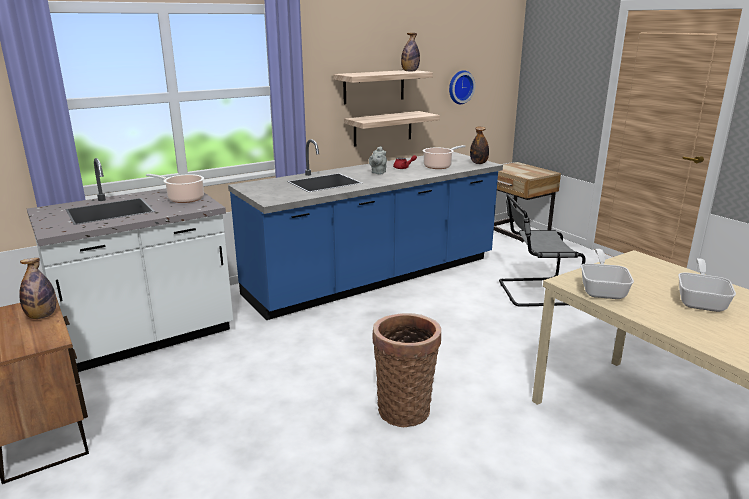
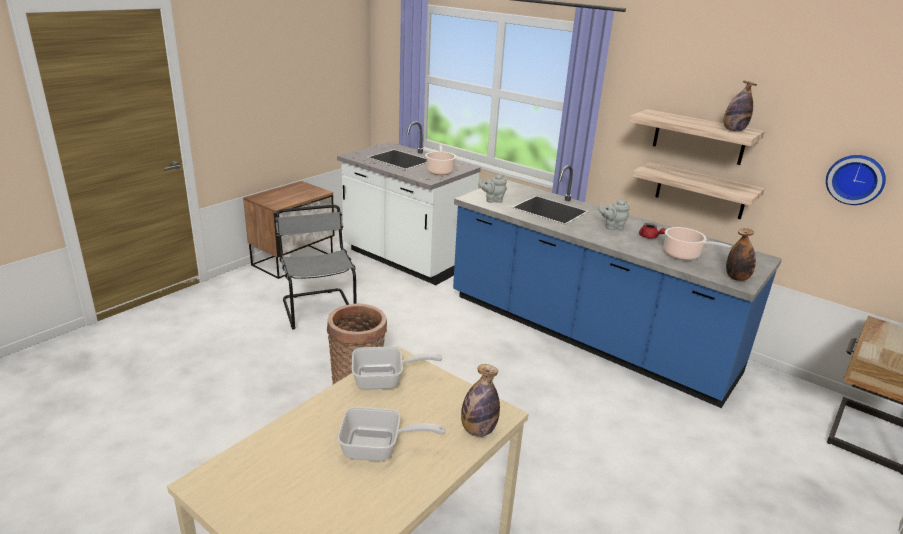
camera: 70 degrees right, 5 degrees up
bottle [19,258,56,319] -> bottle moved to [461,364,500,437]
grey chair [499,194,586,307] -> grey chair moved to [275,205,357,330]
none -> grey teapot [478,175,507,203]

